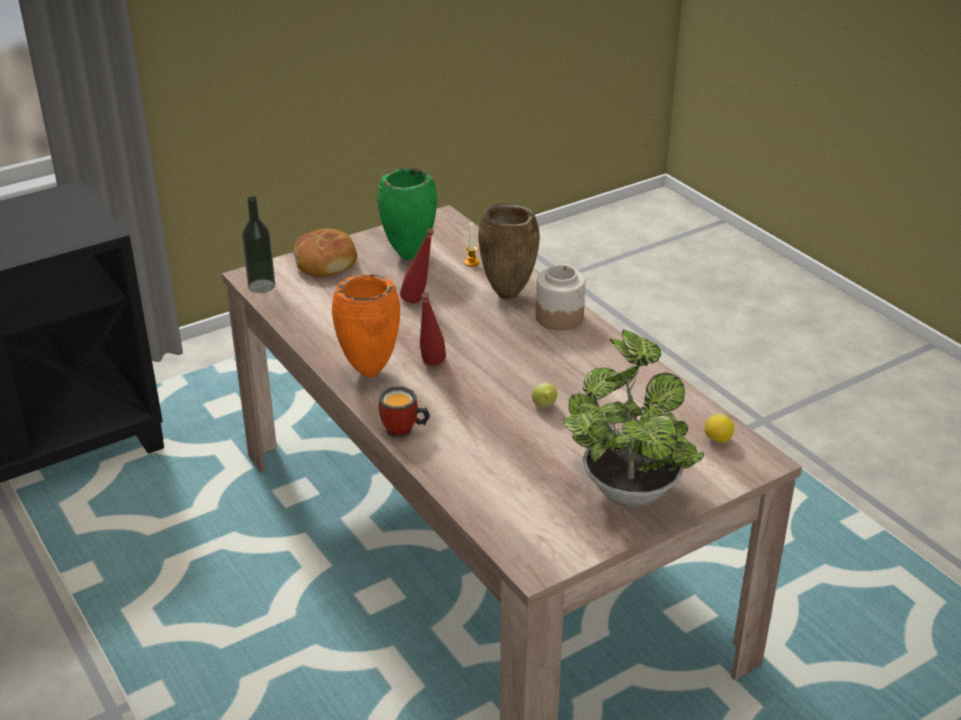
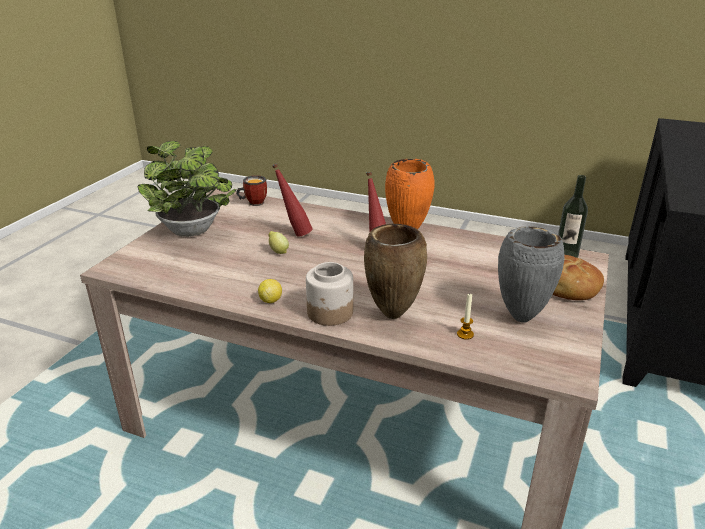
camera: 145 degrees right, 5 degrees down
green vase [378,168,437,260] -> grey vase [498,227,565,323]
mug [379,386,430,438] -> mug moved to [236,175,267,206]
red bottle [400,228,434,303] -> red bottle moved to [272,163,313,237]
lemon [704,414,734,443] -> lemon moved to [258,279,282,303]

